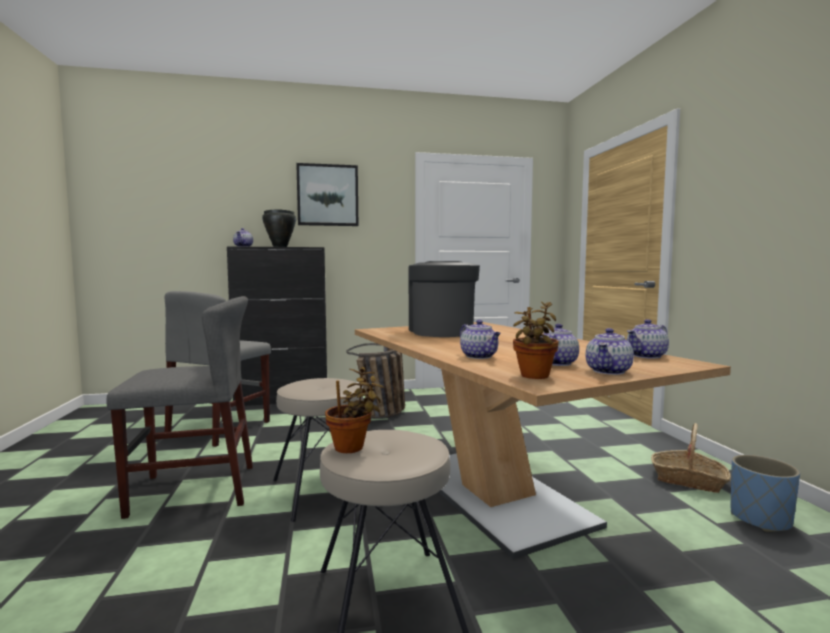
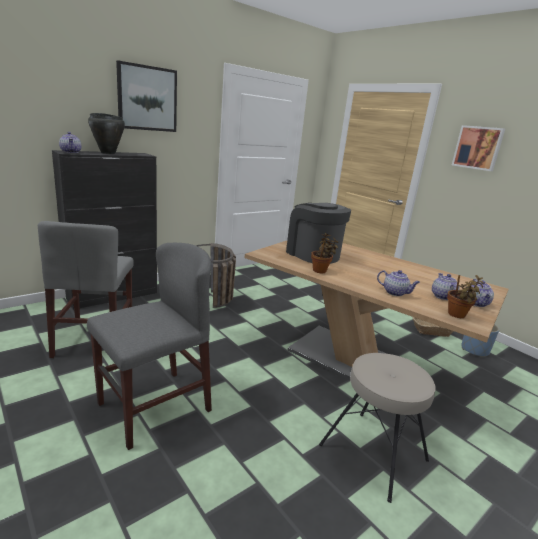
camera: 30 degrees left, 15 degrees up
beige stool [273,378,363,522] -> none
potted plant [325,367,384,453] -> potted plant moved to [311,233,339,273]
teapot [627,319,669,359] -> none
none -> picture [452,125,505,171]

